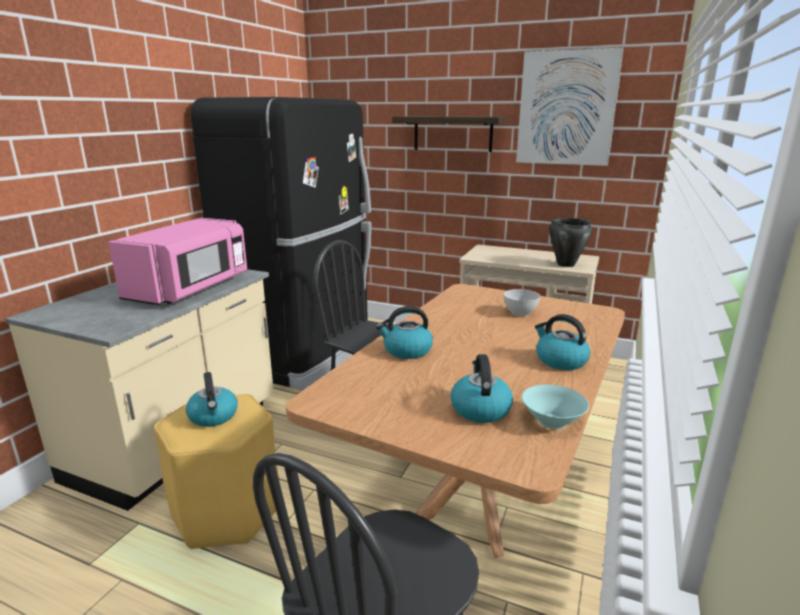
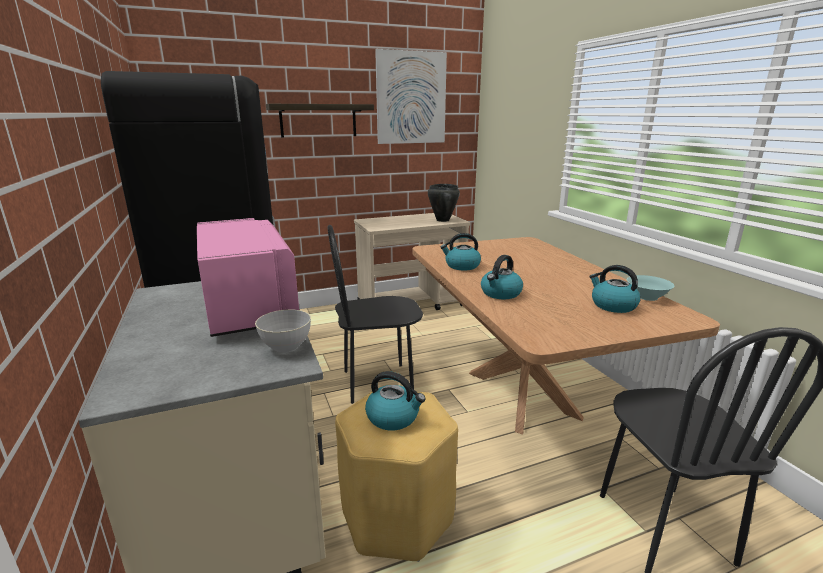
camera: 45 degrees left, 0 degrees up
grey bowl [504,289,540,316] -> grey bowl moved to [255,309,311,353]
kettle [535,314,590,370] -> kettle moved to [440,233,481,270]

